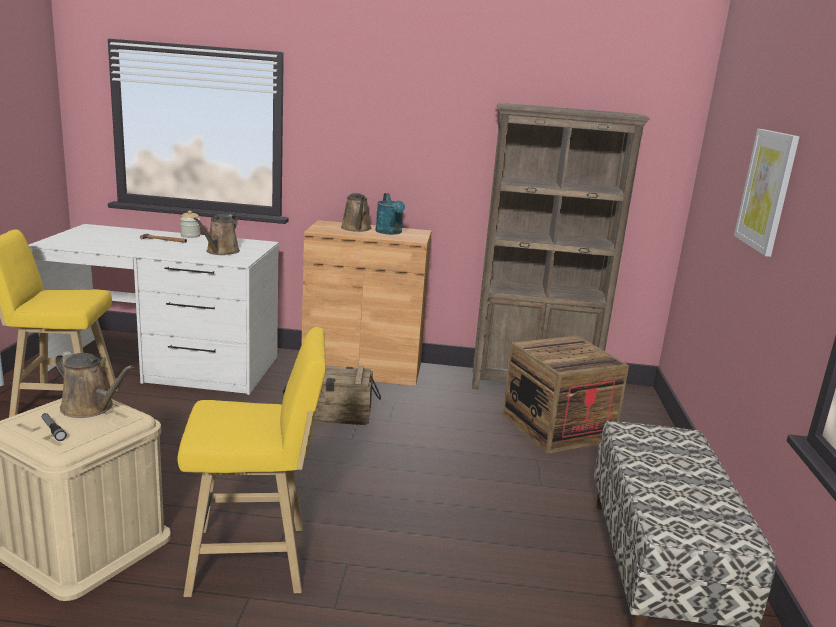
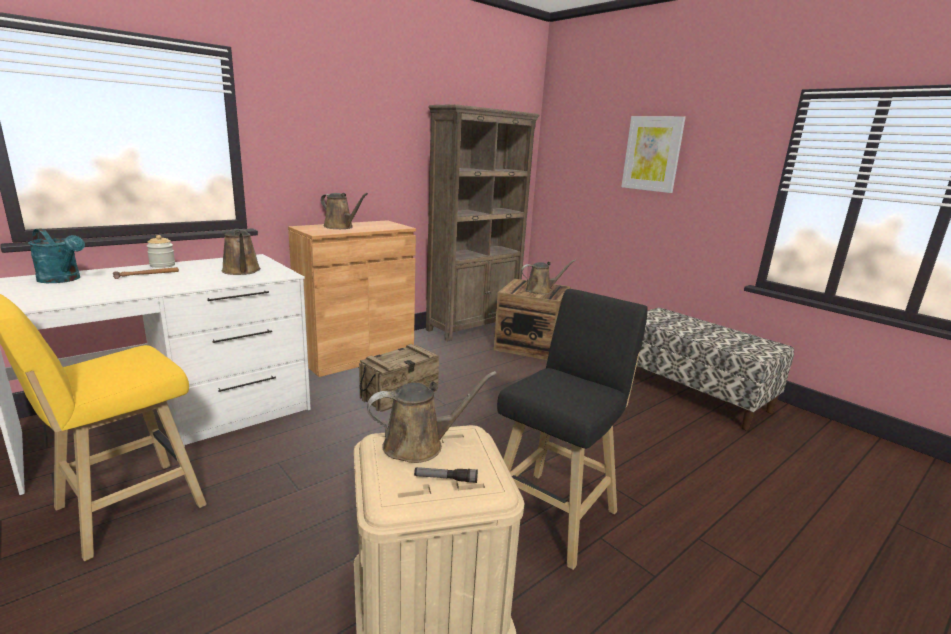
camera: 45 degrees left, 0 degrees up
yellow stool [177,327,326,597] -> black stool [497,289,648,570]
turquoise watering can [375,193,405,235] -> turquoise watering can moved to [28,228,85,283]
none -> brown watering can [521,260,576,294]

